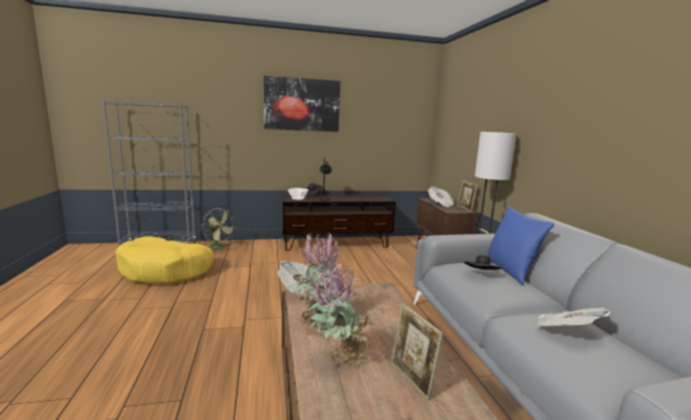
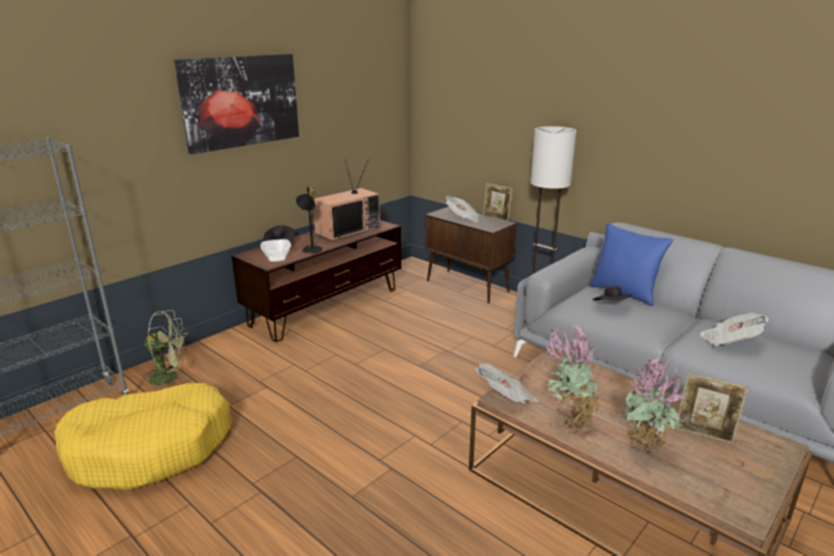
camera: 35 degrees left, 10 degrees up
none -> television [313,159,380,241]

